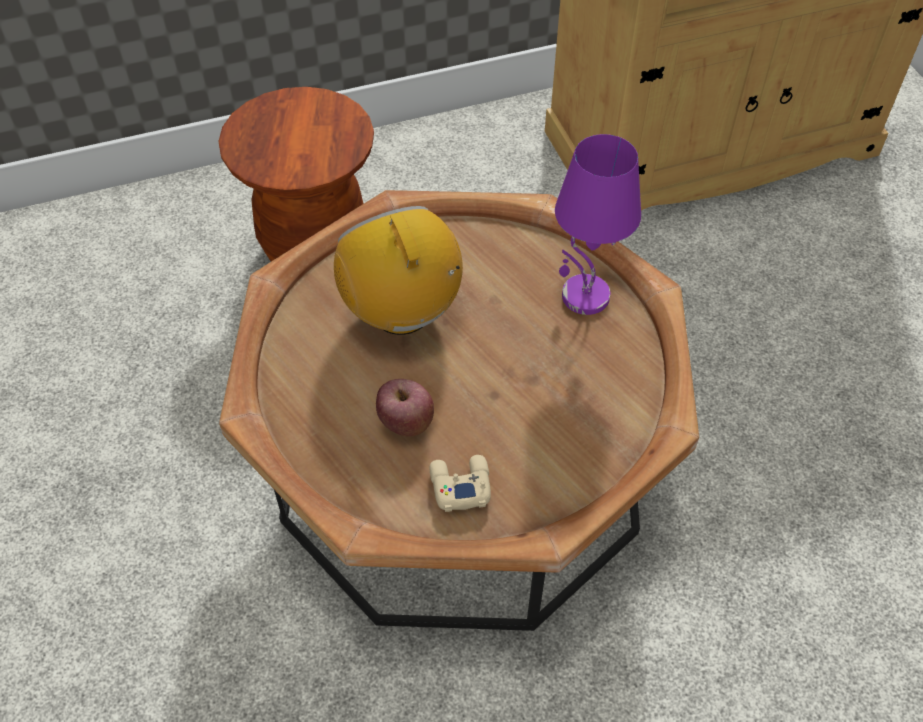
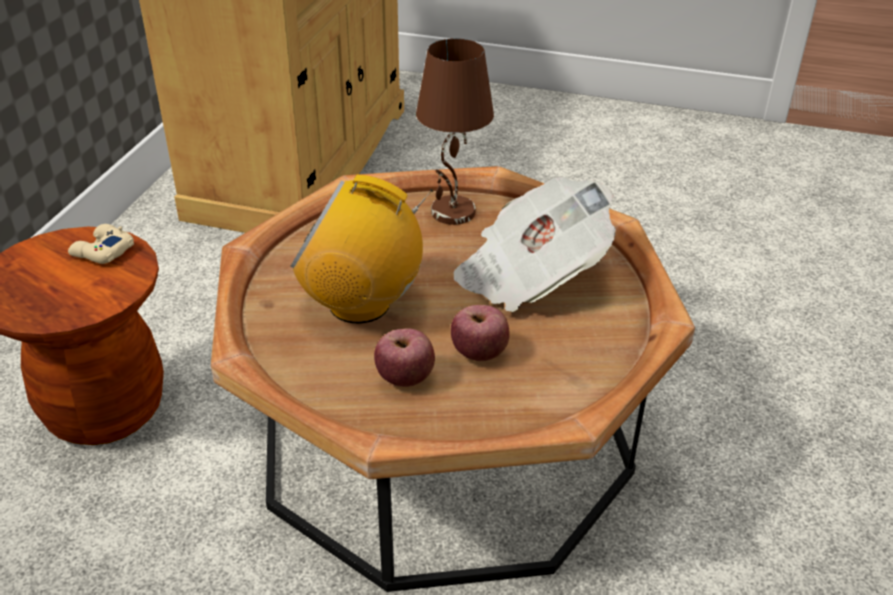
camera: 55 degrees left, 15 degrees down
beige game controller [430,455,491,512] -> beige game controller moved to [68,224,134,264]
purple table lamp [555,134,641,315] -> brown table lamp [416,38,494,225]
none -> apple [374,328,435,387]
none -> newspaper [454,177,616,312]

